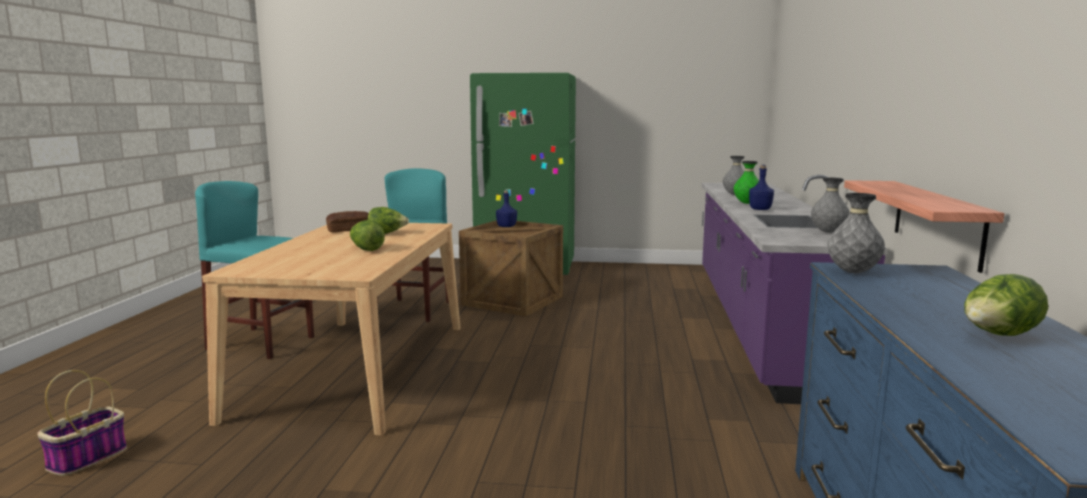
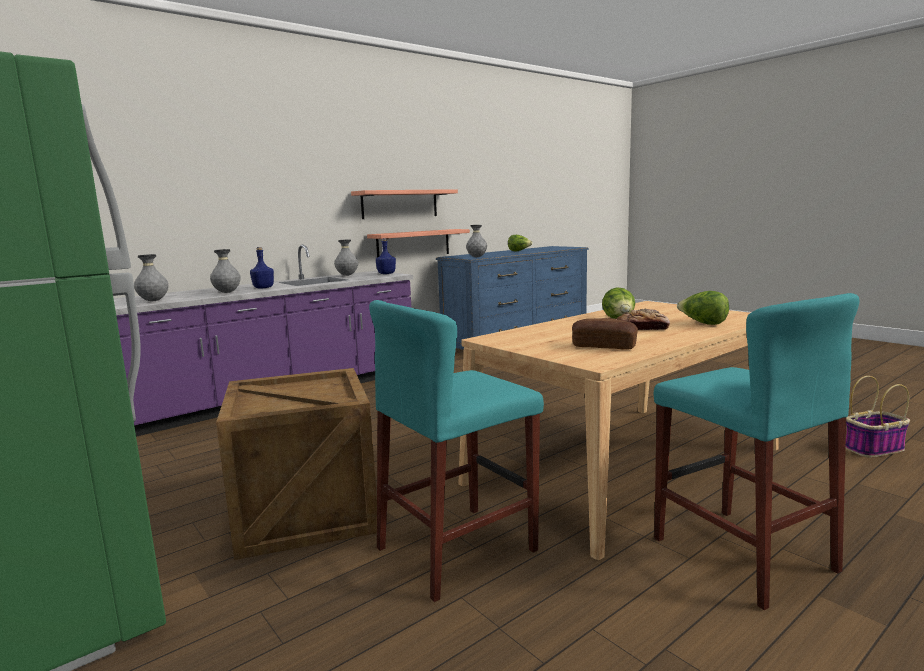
camera: 135 degrees left, 0 degrees up
lettuce [367,207,409,234] -> lettuce moved to [677,291,729,325]
blue bottle [496,190,517,227] -> blue bottle moved to [376,238,396,274]
green vase [734,161,759,204] -> grey vase [210,249,241,293]
none -> shelf [351,189,458,219]
none -> bread [617,309,670,330]

